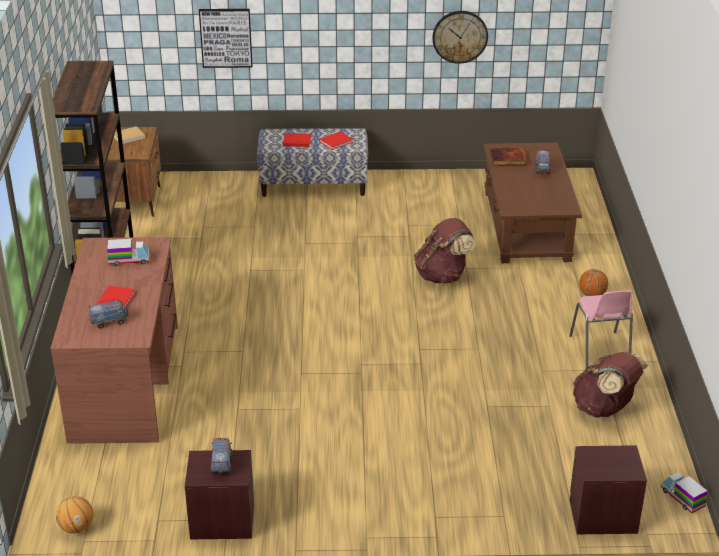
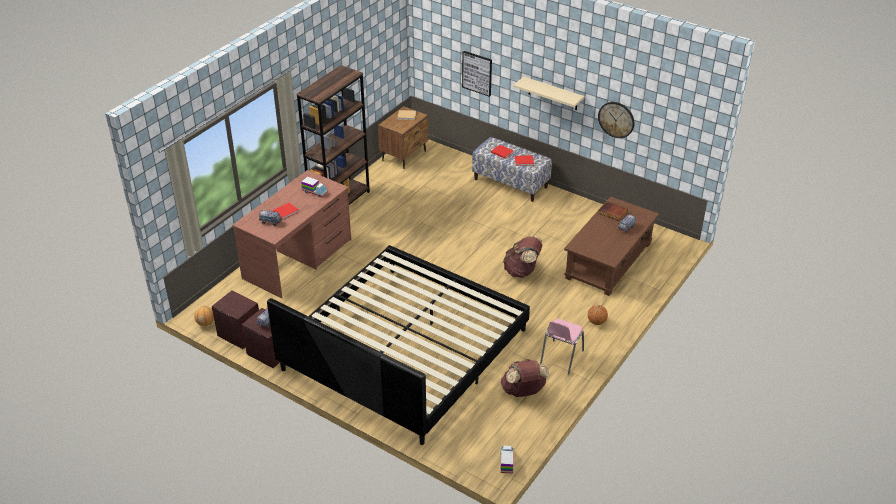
camera: 35 degrees right, 5 degrees up
brown nightstand [570,445,647,534] -> brown nightstand moved to [212,290,259,349]
none -> bed [267,245,530,445]
none -> beige shelf [513,77,584,110]

